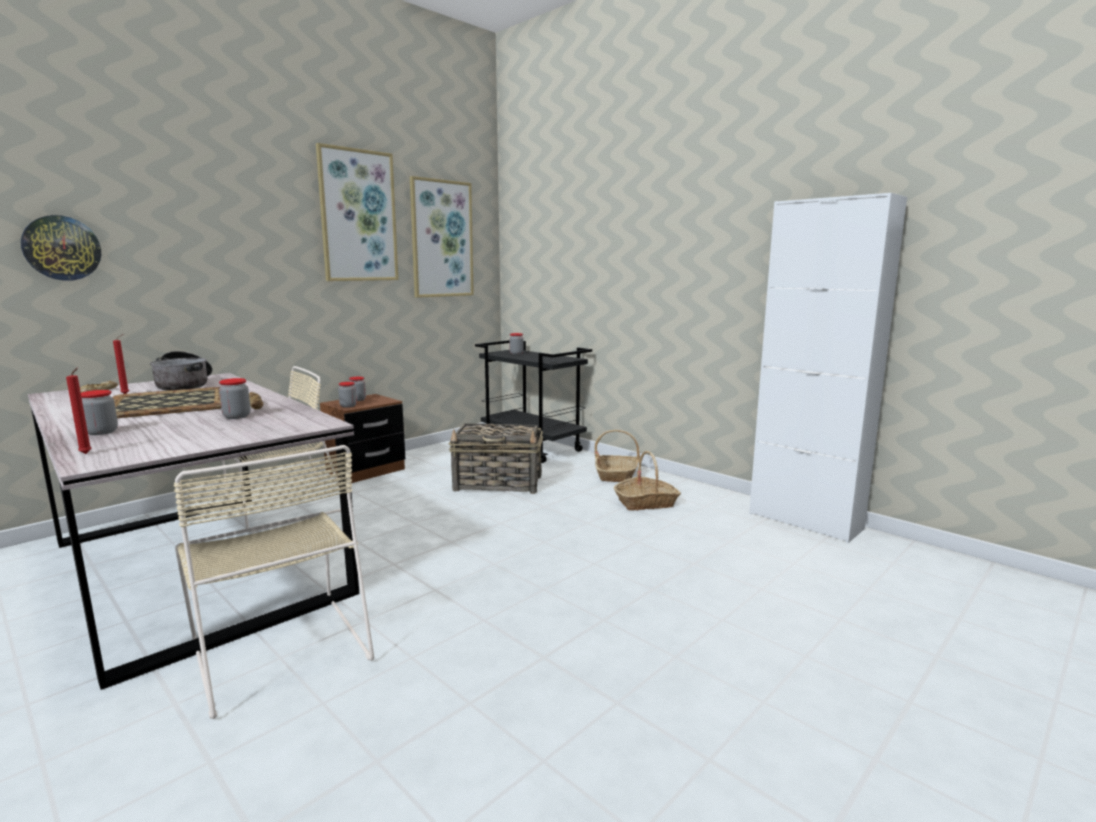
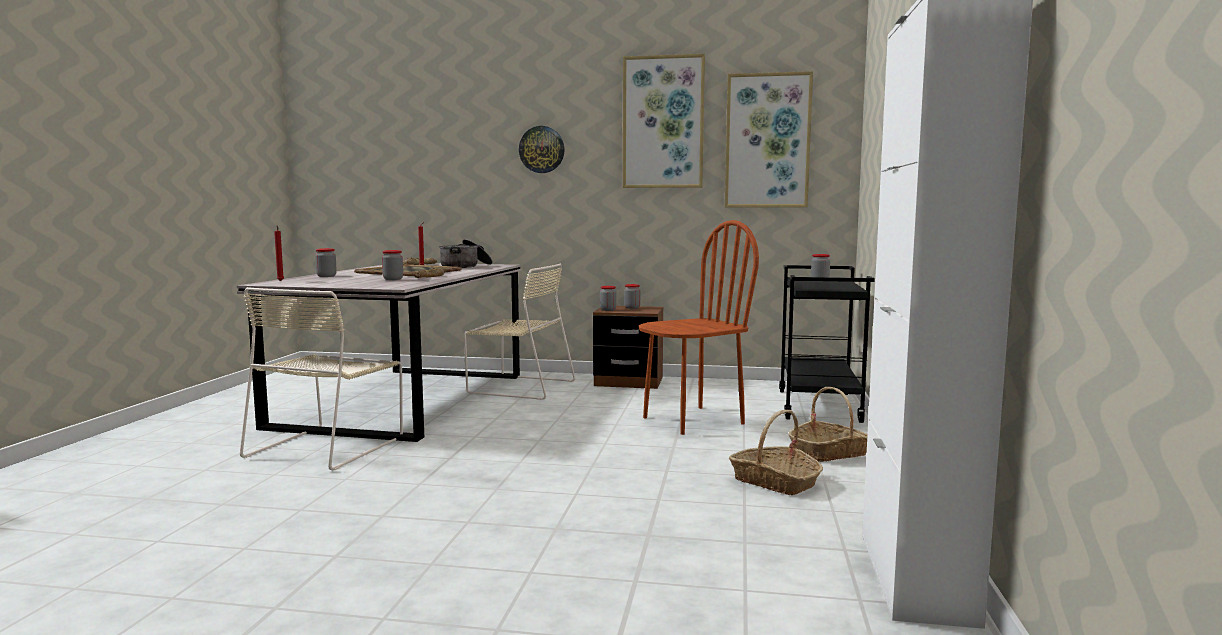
camera: 55 degrees right, 5 degrees down
wall clock [21,215,101,281] -> wall clock moved to [519,126,565,173]
basket [448,423,543,494] -> brown chair [639,220,759,435]

